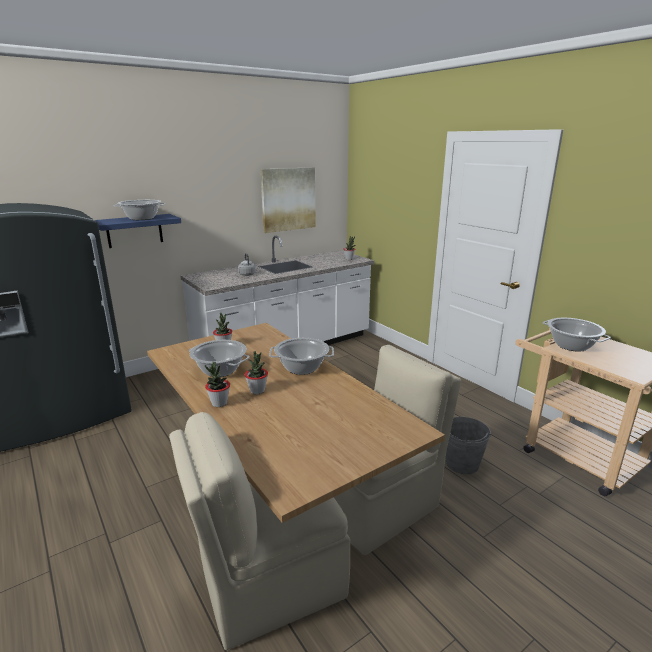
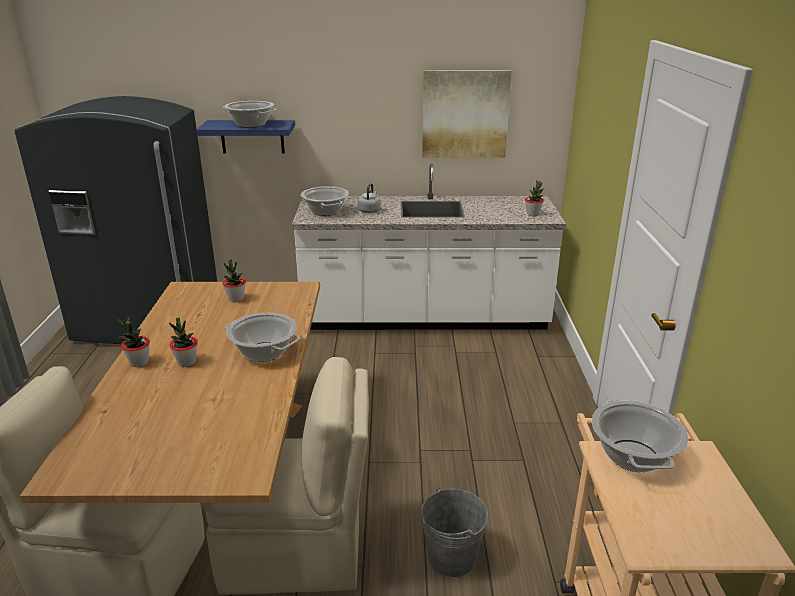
camera: 35 degrees right, 5 degrees up
cooking pot [189,340,250,377] -> cooking pot moved to [301,186,349,216]

